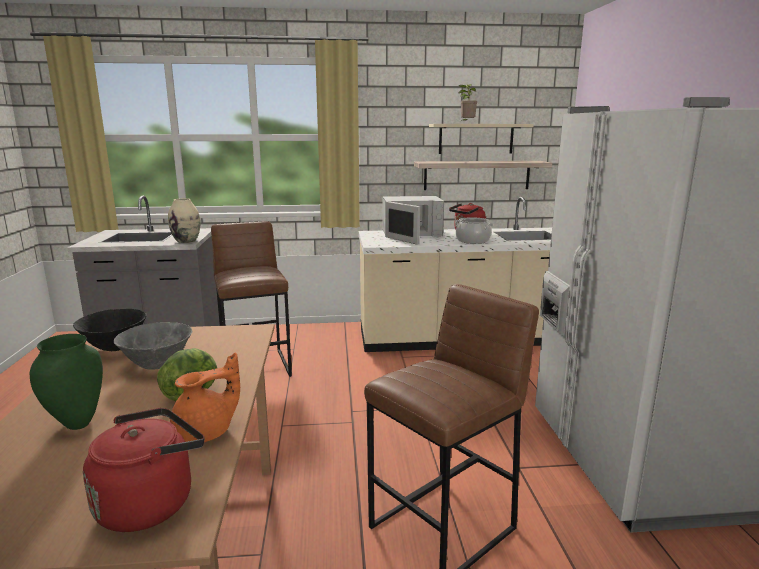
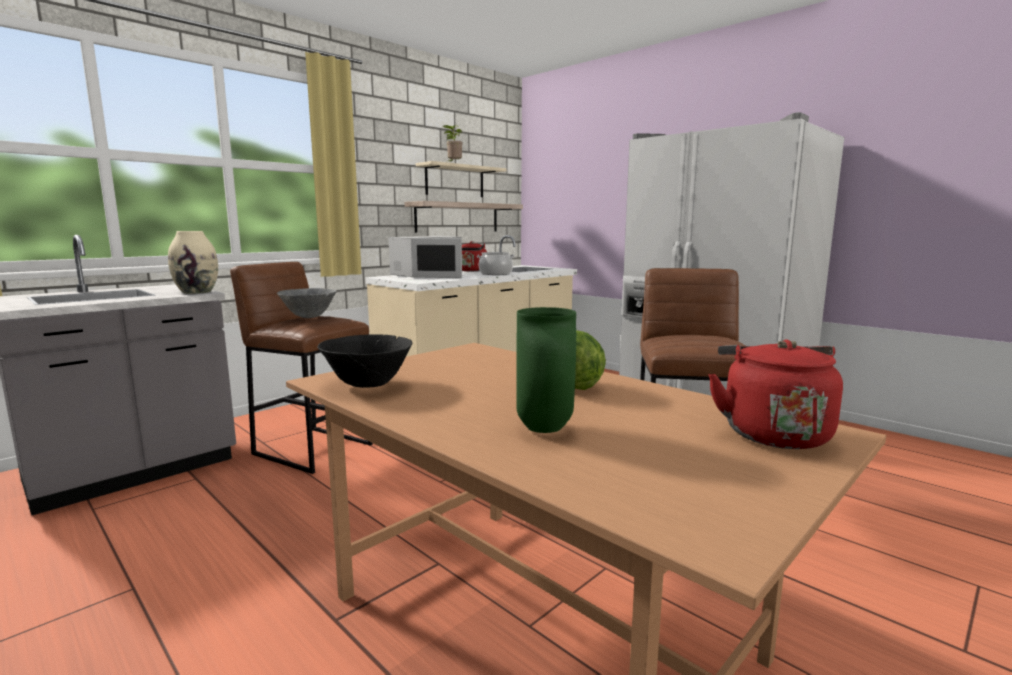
camera: 40 degrees left, 5 degrees down
grey bowl [114,322,192,370] -> grey bowl moved to [277,288,337,318]
orange teapot [170,353,240,442] -> none

